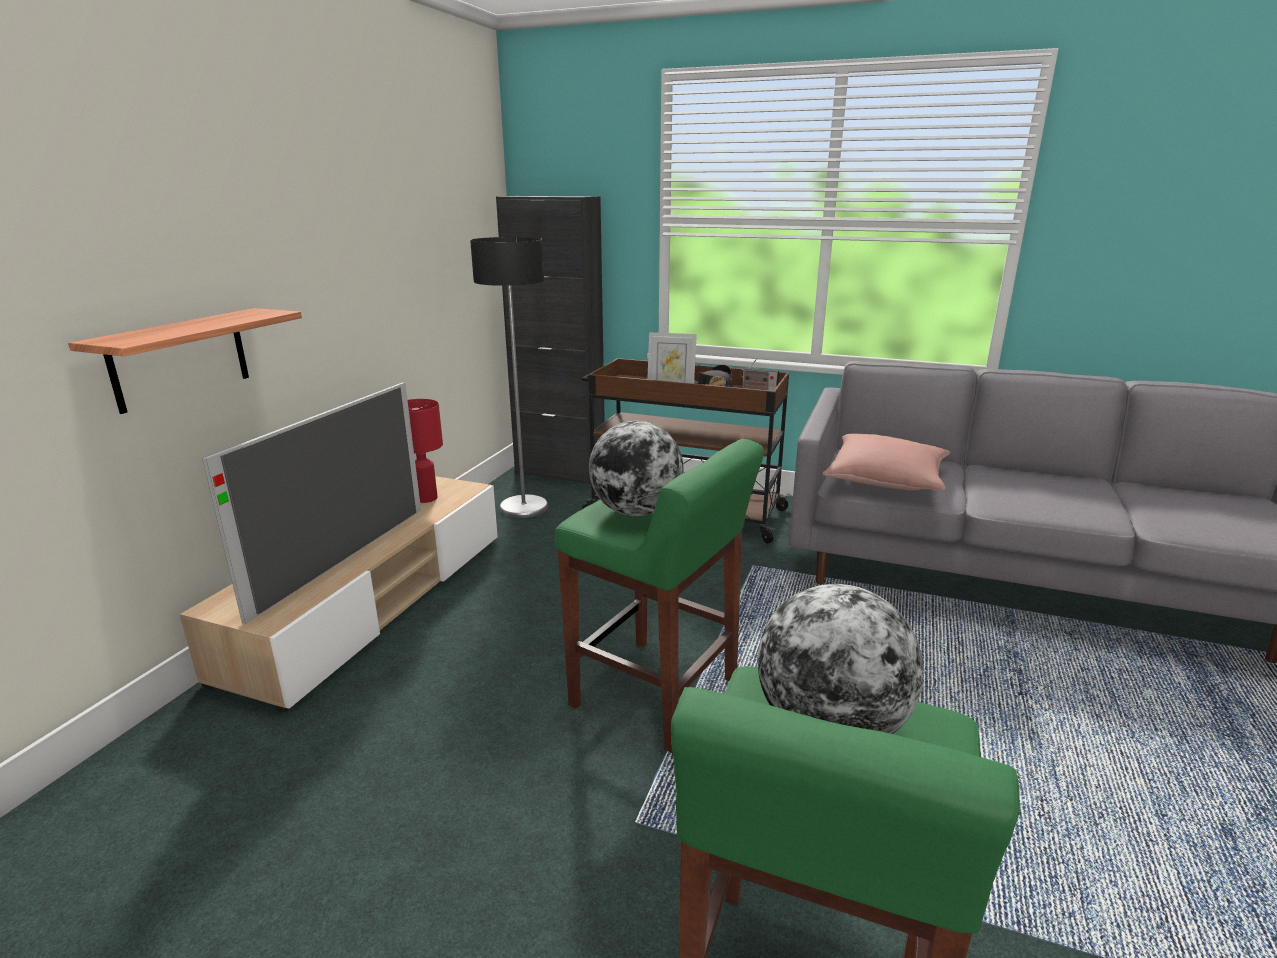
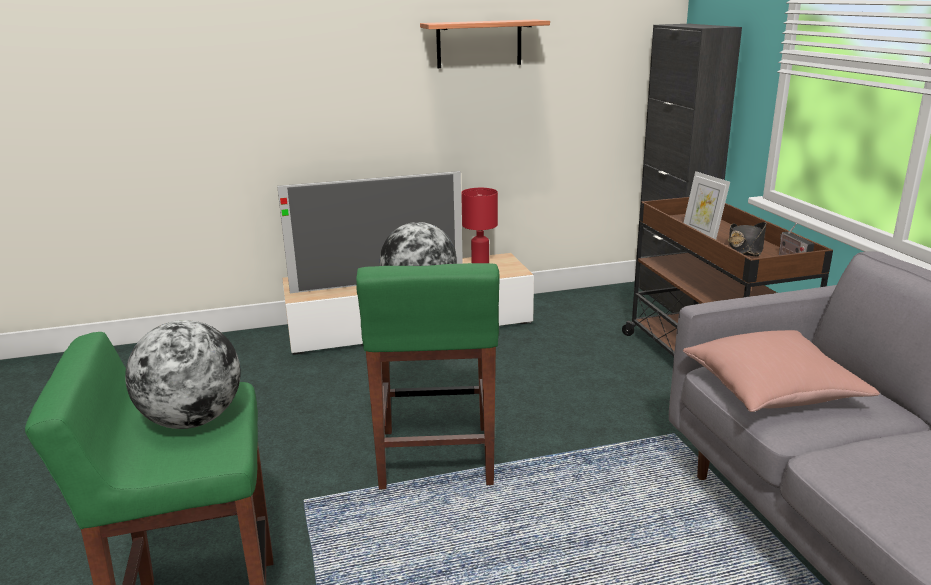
camera: 55 degrees right, 0 degrees up
shelf [68,308,302,414] -> shelf moved to [420,19,550,68]
floor lamp [470,237,548,518] -> none

